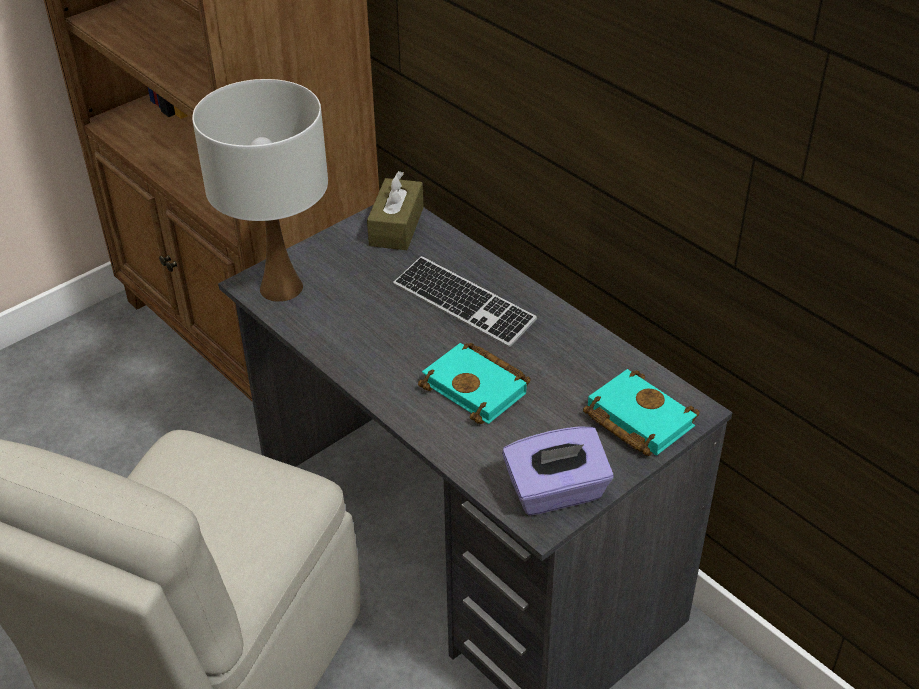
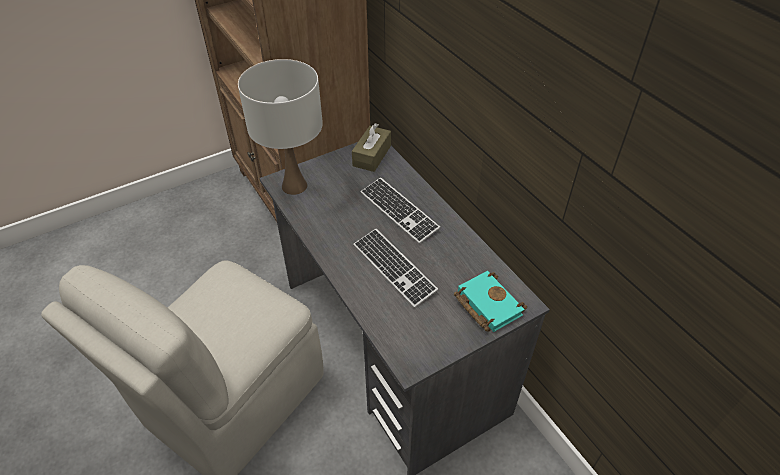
camera: 10 degrees right, 5 degrees up
turquoise book [418,343,530,424] -> keyboard [353,228,438,308]
purple tissue box [502,426,614,516] -> none

